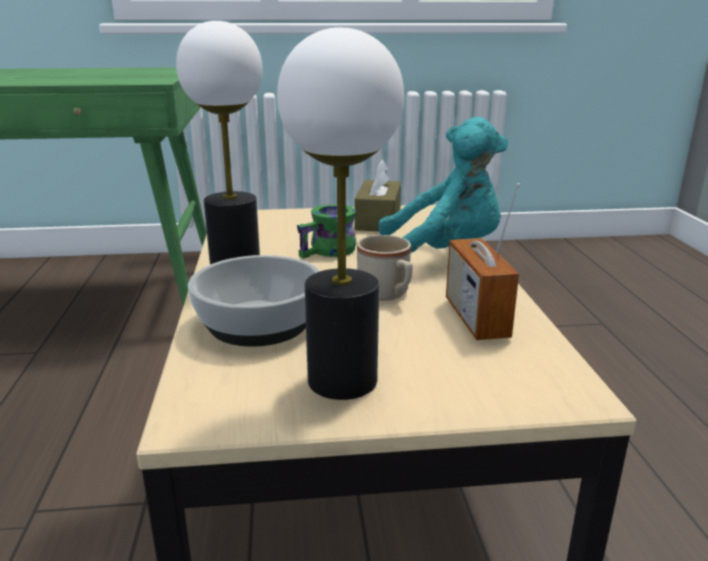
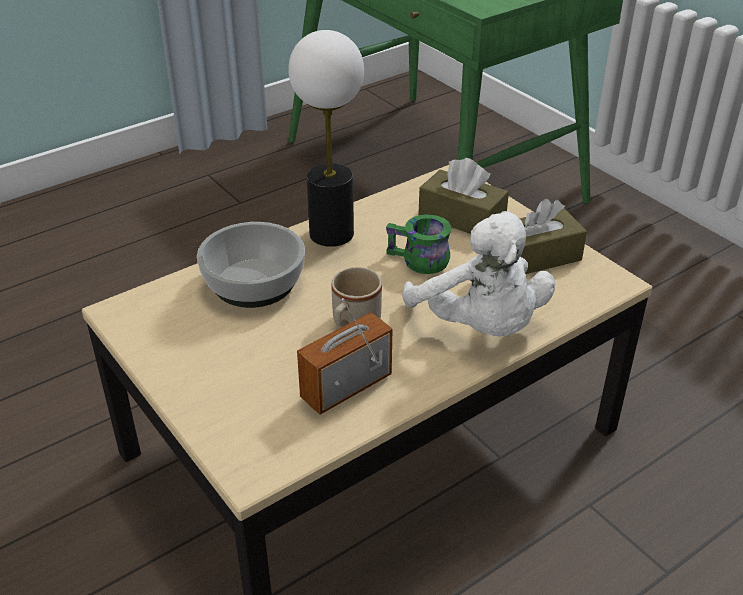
camera: 60 degrees right, 15 degrees up
table lamp [277,27,404,400] -> none
turquoise plush toy [378,117,508,253] -> white plush toy [402,211,555,336]
none -> brown tissue box [418,158,509,234]

